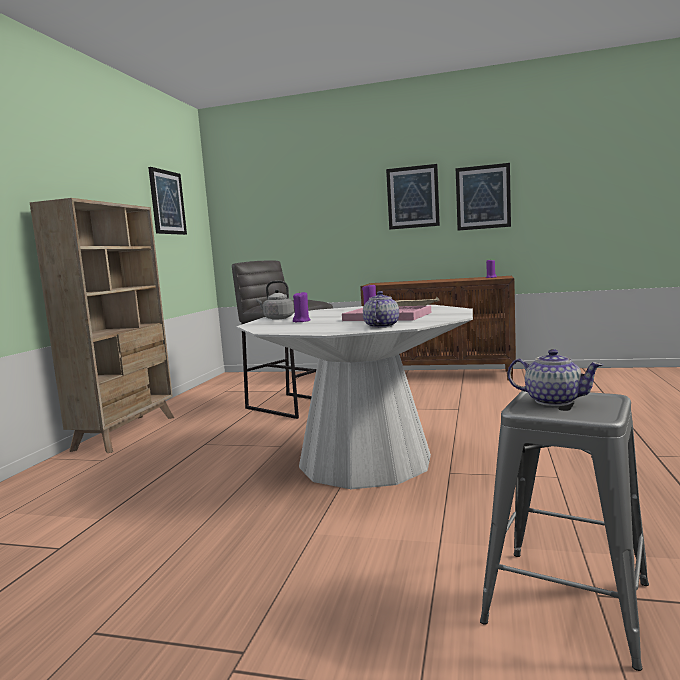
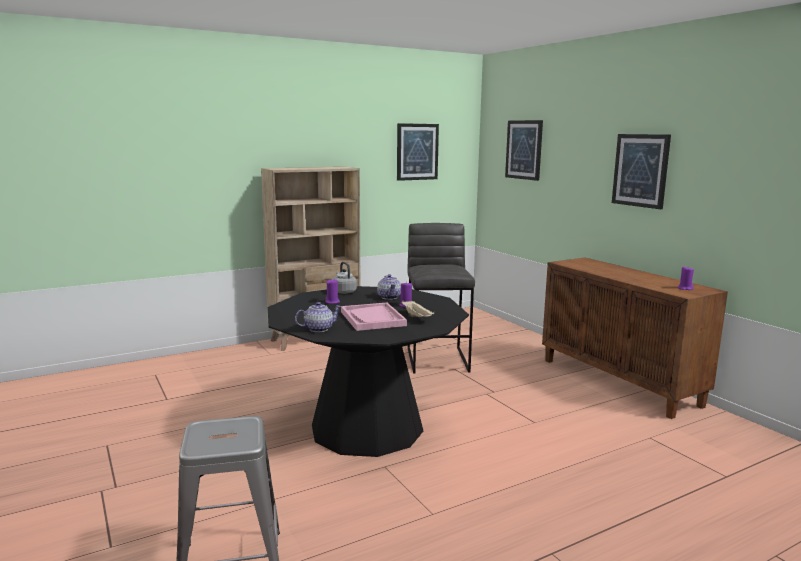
camera: 45 degrees right, 5 degrees up
white dining table [237,305,473,489] -> black dining table [268,286,469,457]
picture [456,163,511,231] -> picture moved to [505,120,543,181]
teapot [508,349,603,406] -> teapot moved to [377,274,401,300]

